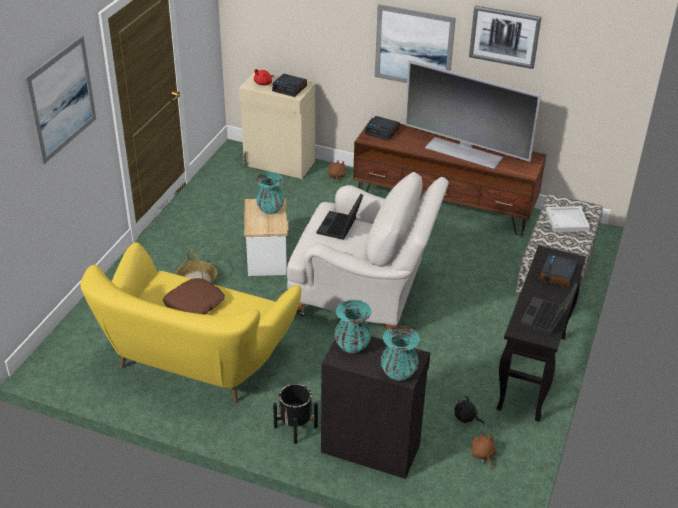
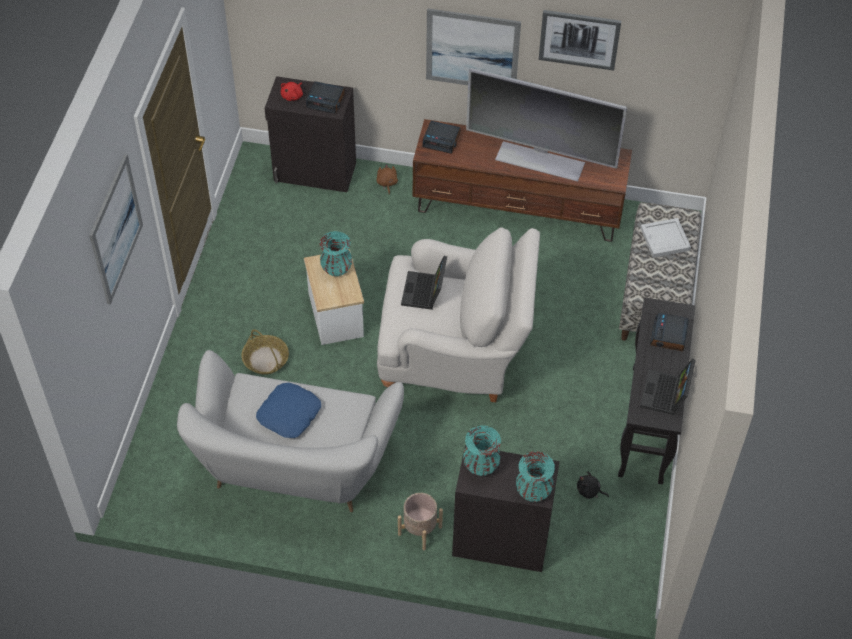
camera: 10 degrees left, 15 degrees up
yellow sofa [80,242,301,403] -> white sofa [177,350,404,512]
brown pillow [163,278,225,315] -> blue pillow [256,383,321,438]
beige cabinet [238,72,315,179] -> black cabinet [265,76,356,192]
black planter [273,384,318,444] -> beige planter [398,493,443,550]
brown plush toy [471,432,496,469] -> none

